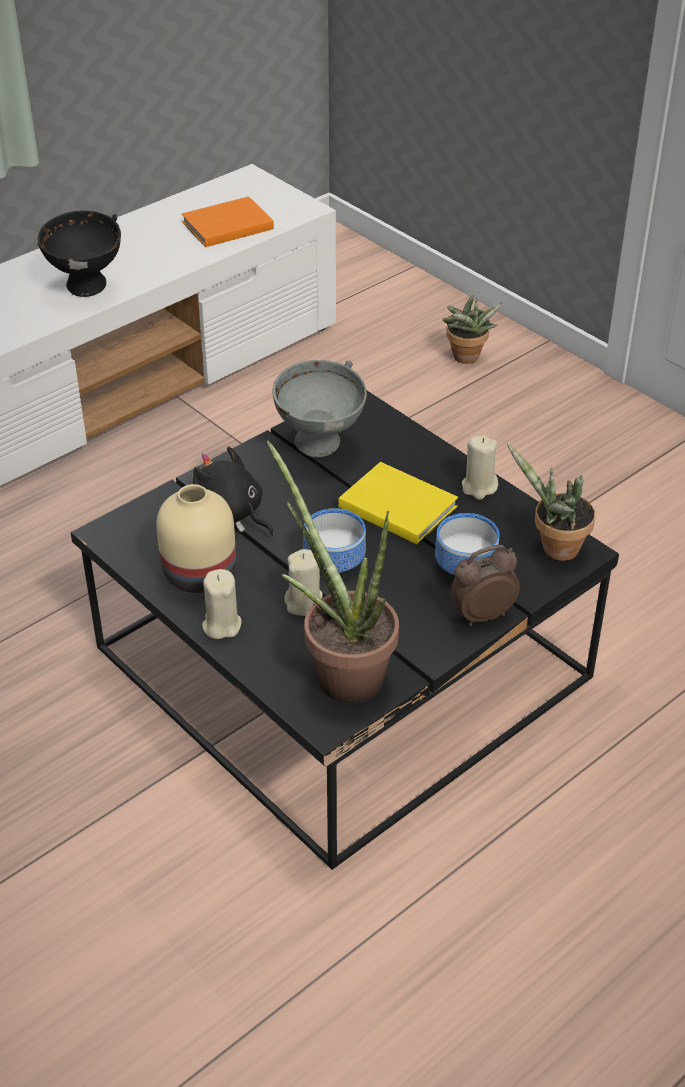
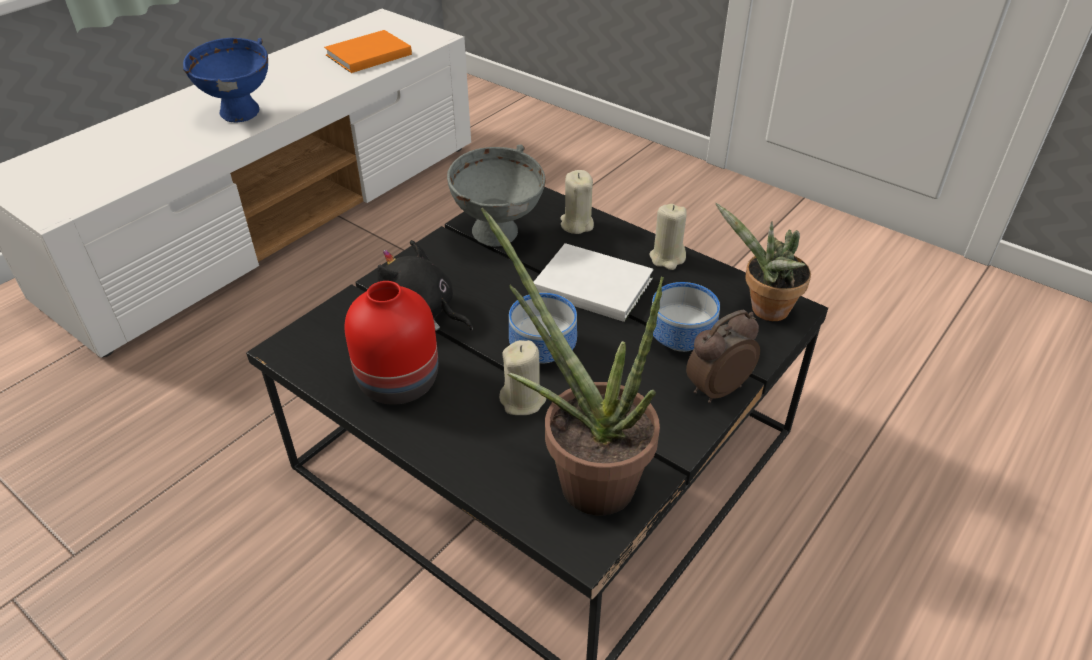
camera: 10 degrees left, 0 degrees up
black bowl [37,210,121,297] -> blue bowl [183,38,268,123]
beige vase [156,484,236,593] -> red vase [344,281,438,405]
beige candle [202,569,242,639] -> beige candle moved to [560,170,594,234]
yellow book [339,462,458,545] -> white book [534,243,654,322]
potted plant [442,295,503,364] -> none

